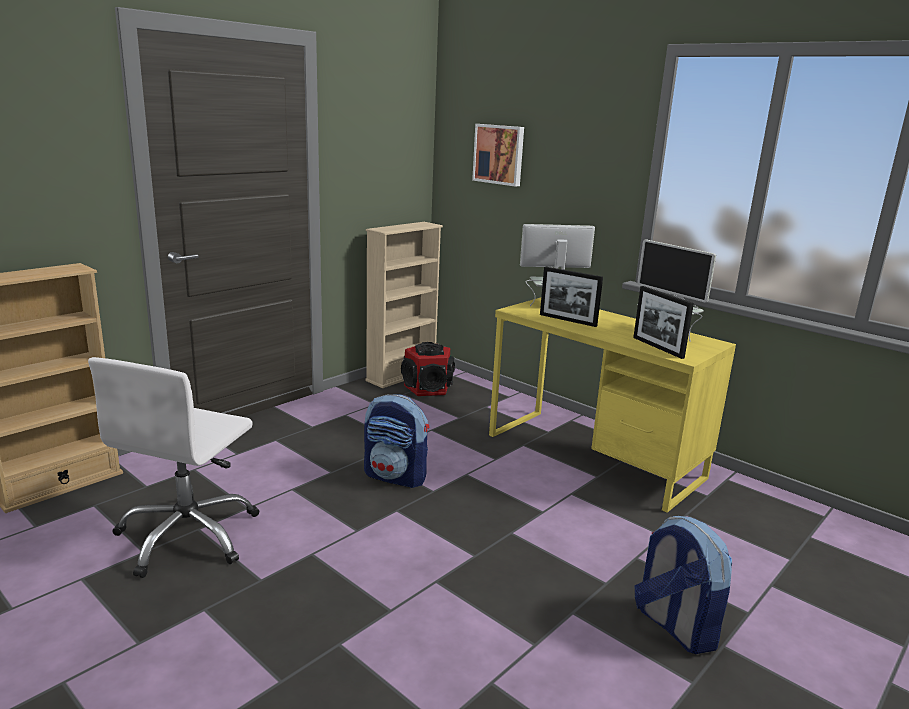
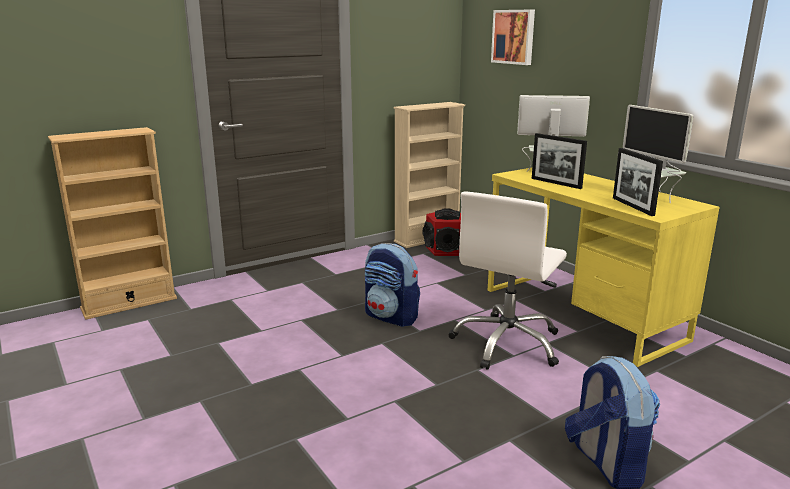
camera: 15 degrees right, 0 degrees up
white office chair [88,357,259,578] -> white office chair moved to [448,192,567,370]

